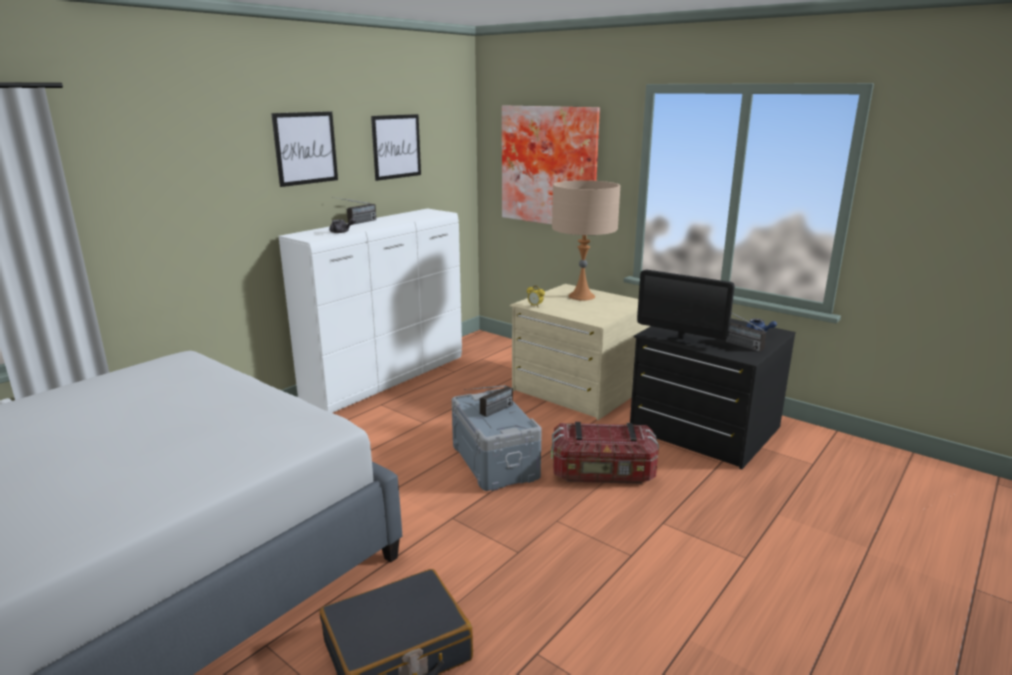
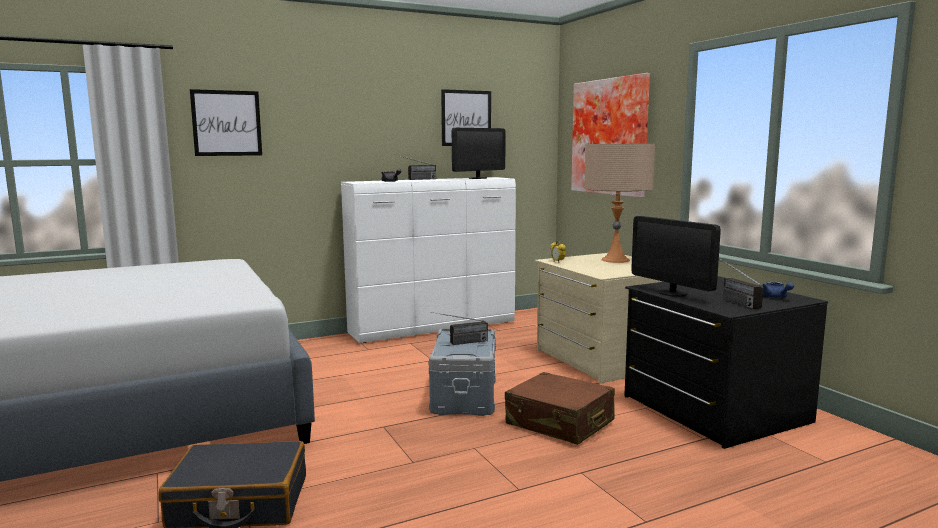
camera: 25 degrees right, 10 degrees down
picture [271,112,338,187] -> picture moved to [190,89,262,156]
storage box [551,422,659,484] -> brown suitcase [505,372,615,445]
none -> monitor [452,128,505,179]

